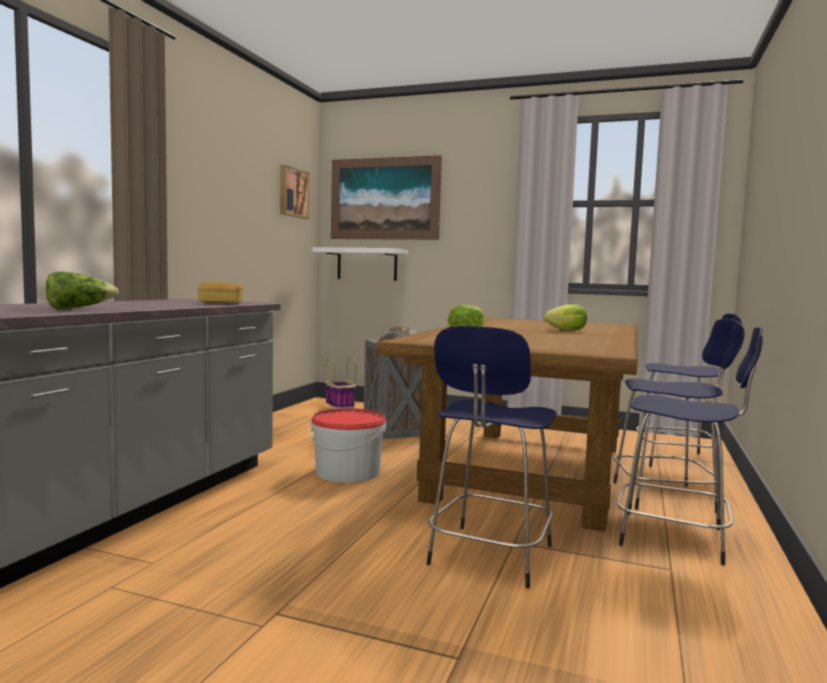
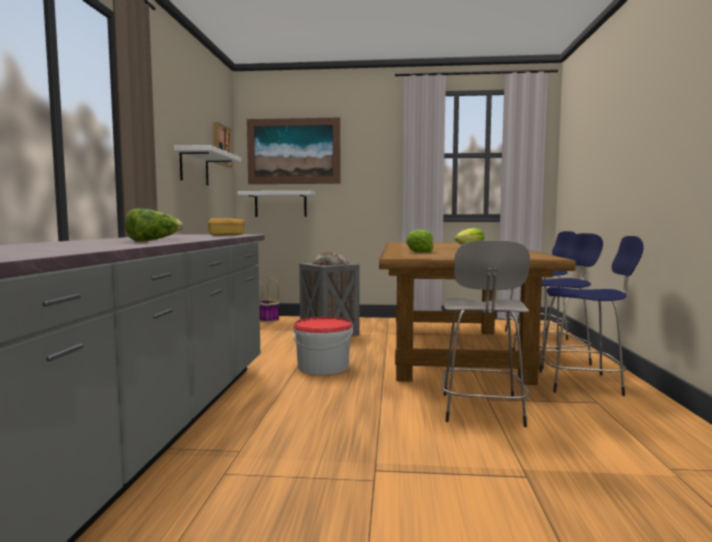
camera: 15 degrees left, 0 degrees up
blue stool [426,326,557,589] -> grey stool [442,240,530,427]
none -> white shelf [174,145,241,185]

